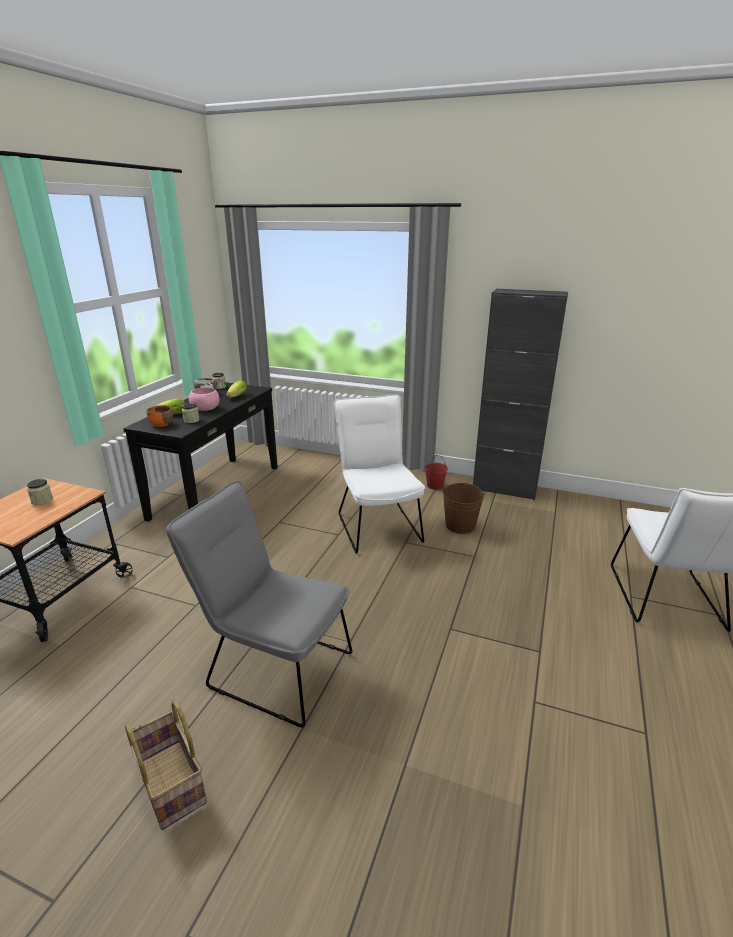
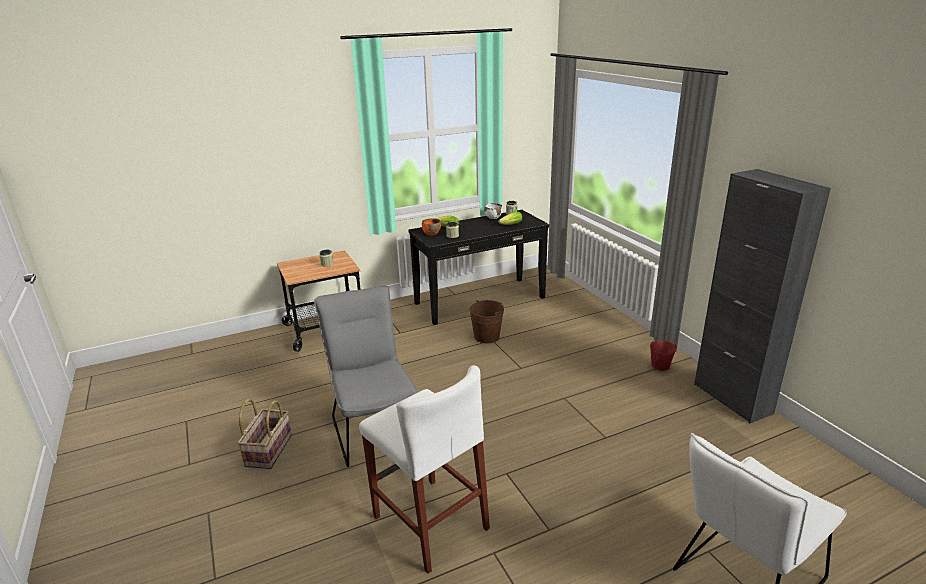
camera: 45 degrees right, 0 degrees up
pink bowl [189,388,219,411] -> none
white chair [334,394,425,554] -> none
brown bucket [442,483,485,534] -> brown bucket moved to [469,300,504,343]
none -> white stool [359,365,490,574]

